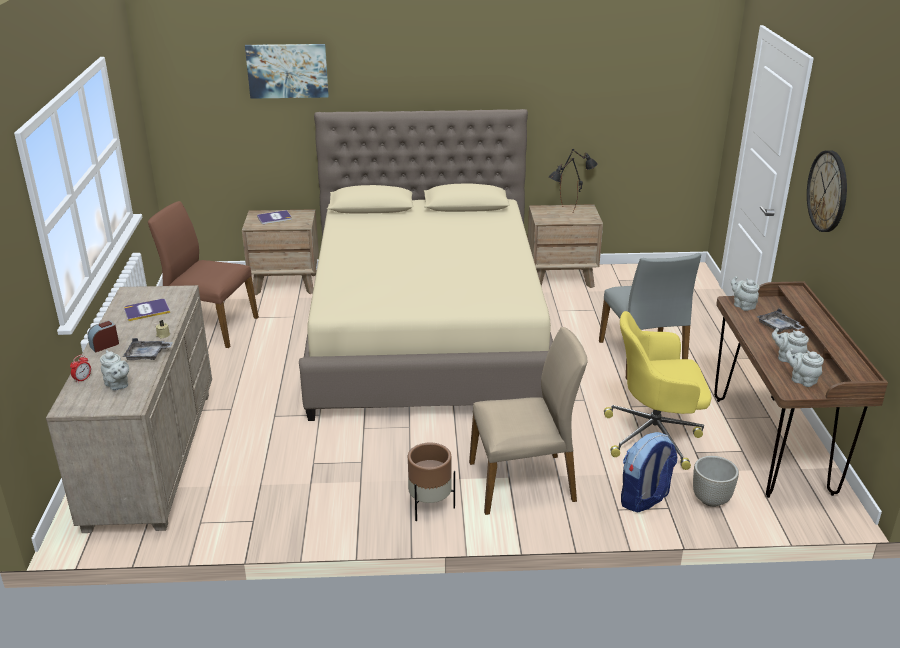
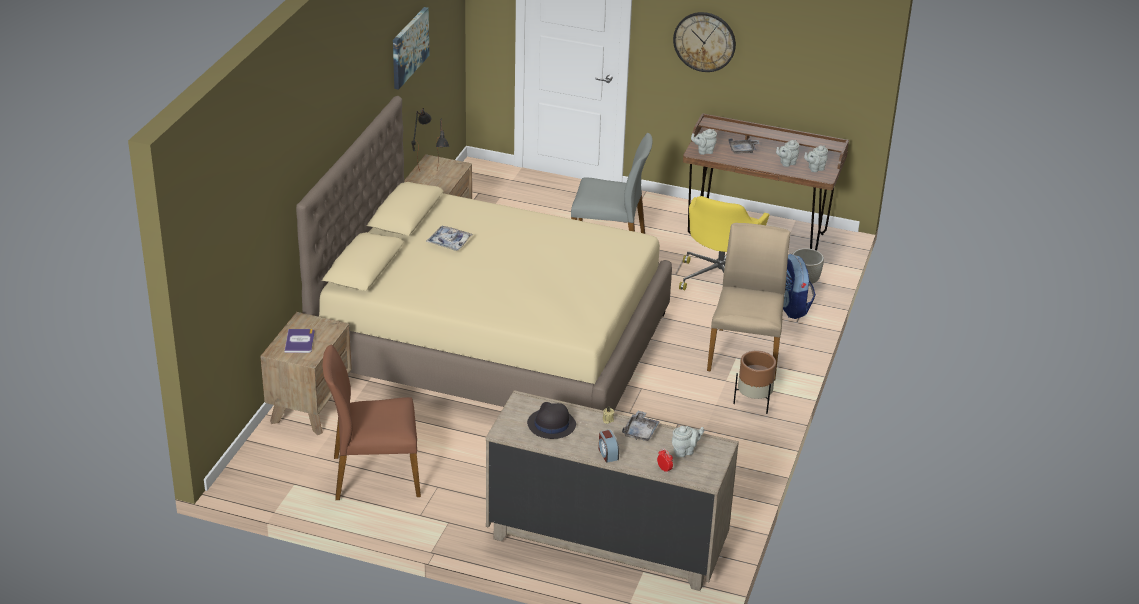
camera: 70 degrees left, 5 degrees up
book [124,299,170,321] -> black hat [527,402,576,439]
brown chair [148,201,259,348] -> brown chair turned 45 degrees clockwise [322,345,421,500]
picture [245,44,329,99] -> picture moved to [393,7,429,90]
none -> tray [426,226,474,251]

